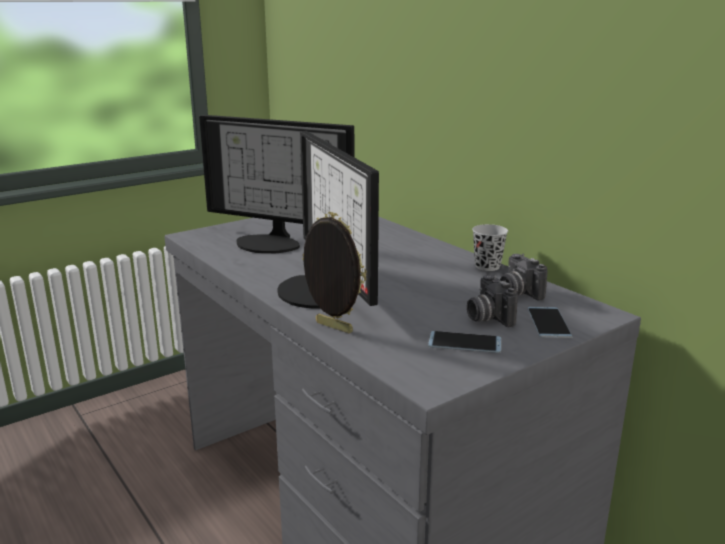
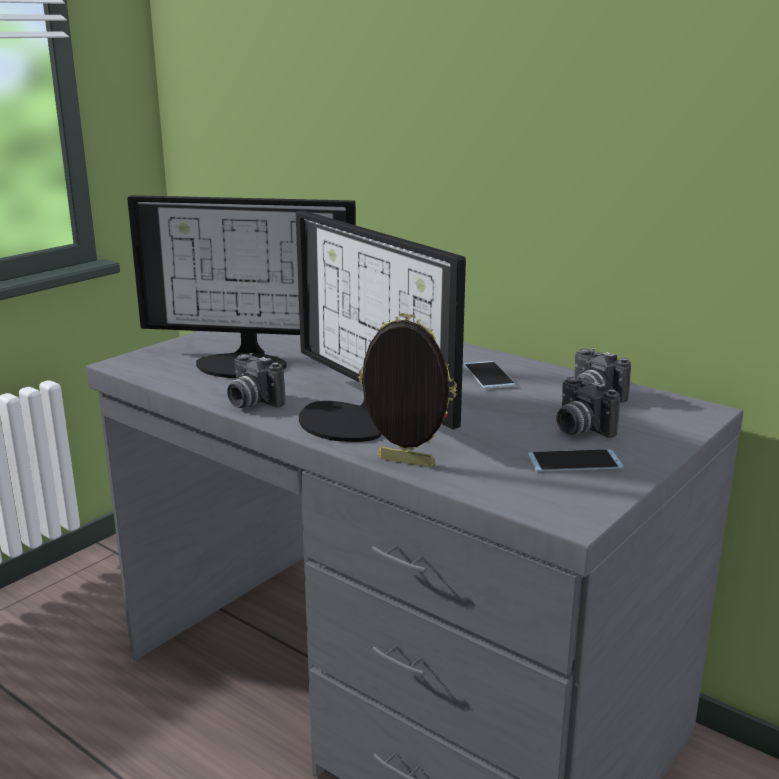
camera: 15 degrees left, 0 degrees up
black cup [472,224,508,271] -> none
phone [528,307,572,338] -> phone moved to [464,361,516,389]
none -> camera [227,353,286,408]

